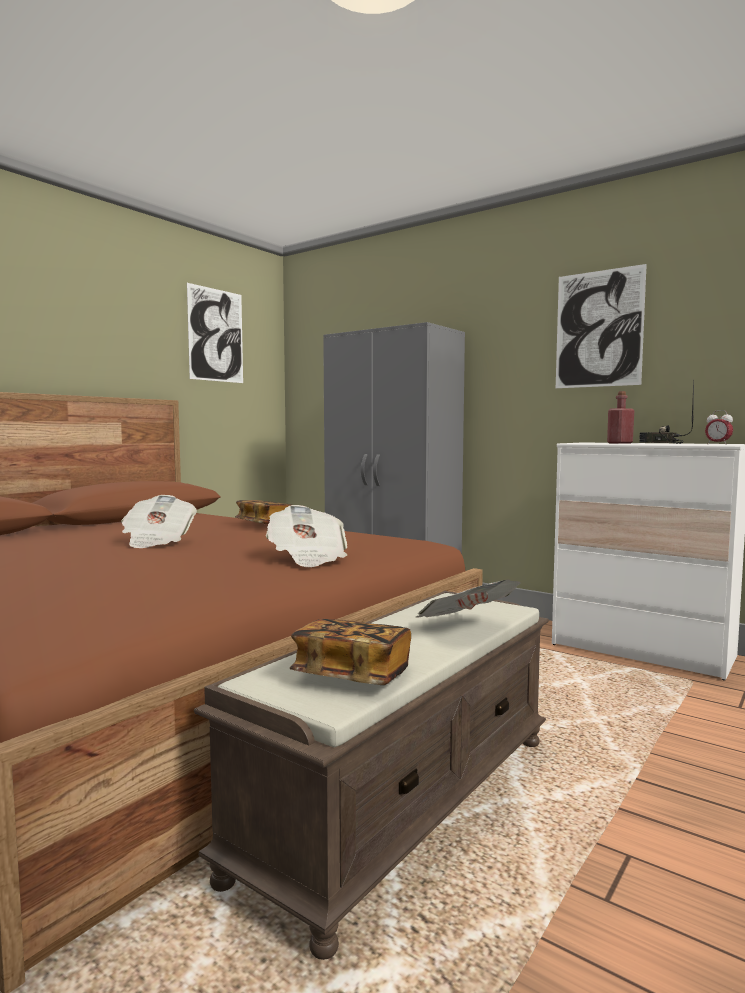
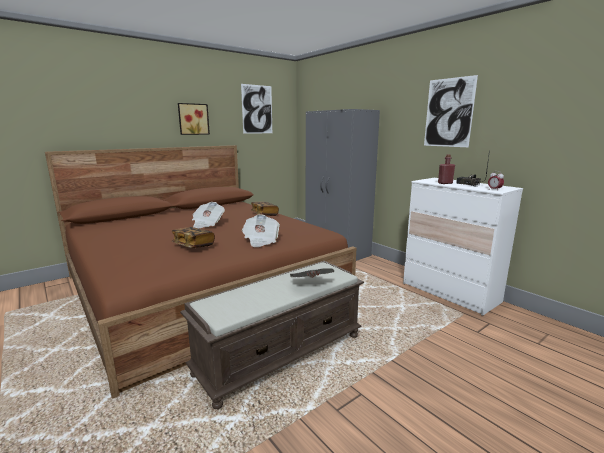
camera: 15 degrees right, 10 degrees up
book [290,619,411,685] -> book moved to [171,227,215,248]
none -> picture [178,103,210,135]

